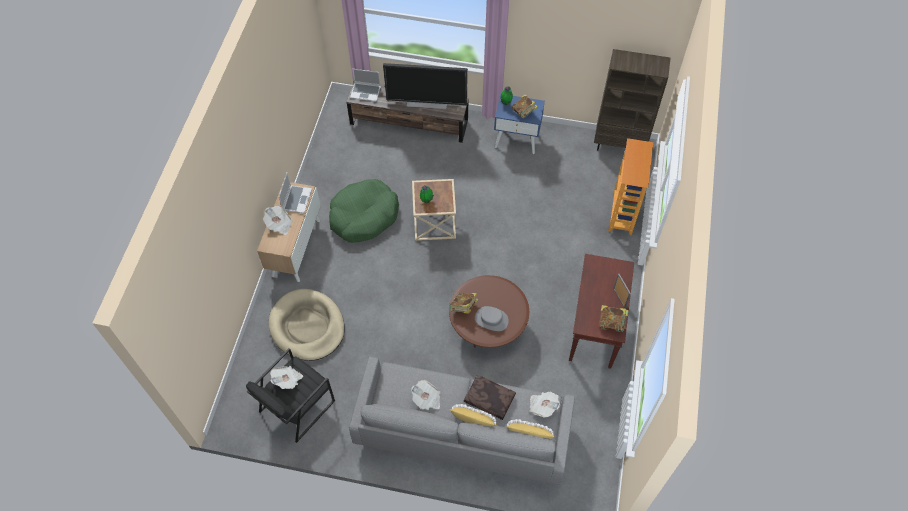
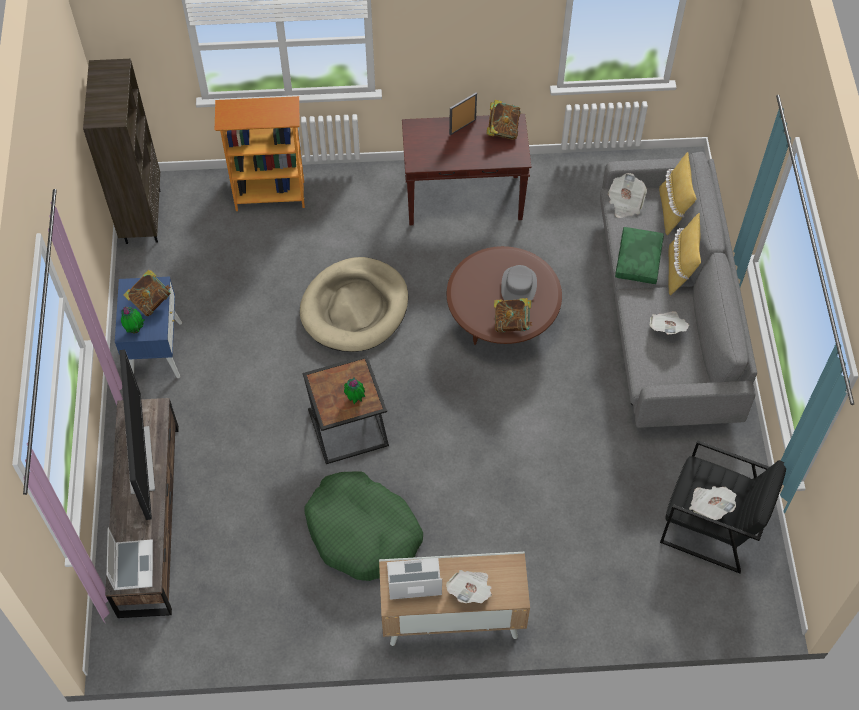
camera: 105 degrees left, 0 degrees up
beige dog bed [268,289,344,361] -> beige dog bed moved to [300,257,408,352]
beige side table [412,179,456,241] -> black side table [302,355,389,464]
brown pillow [464,375,516,420] -> green pillow [615,227,664,284]

